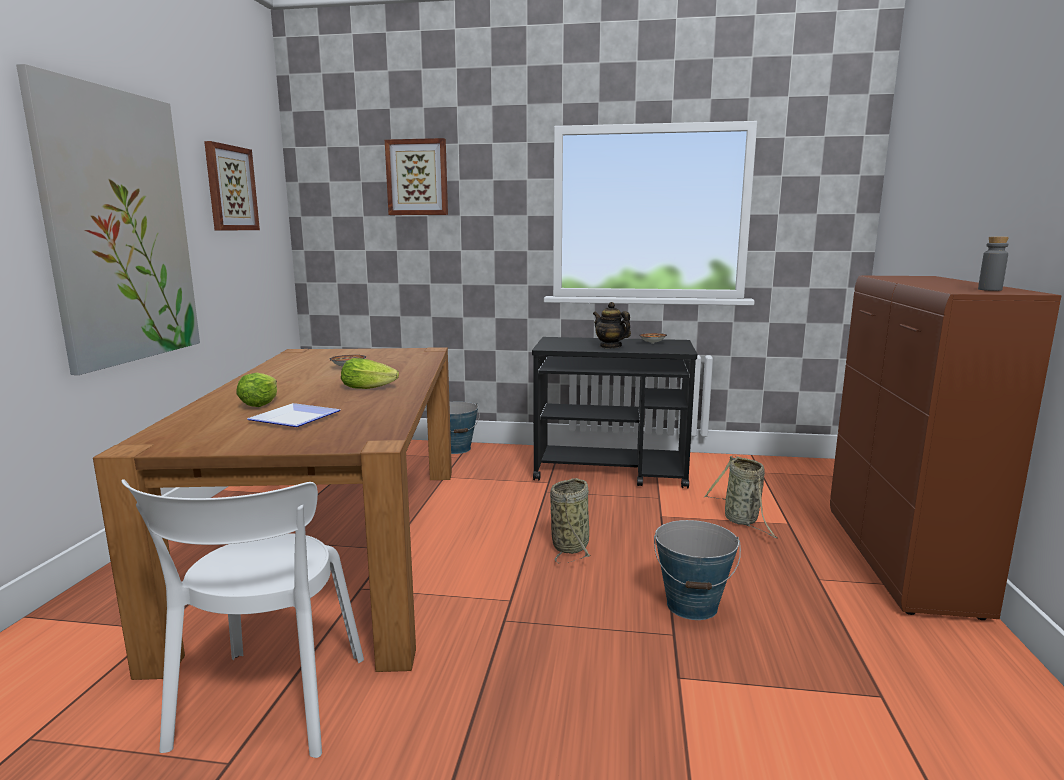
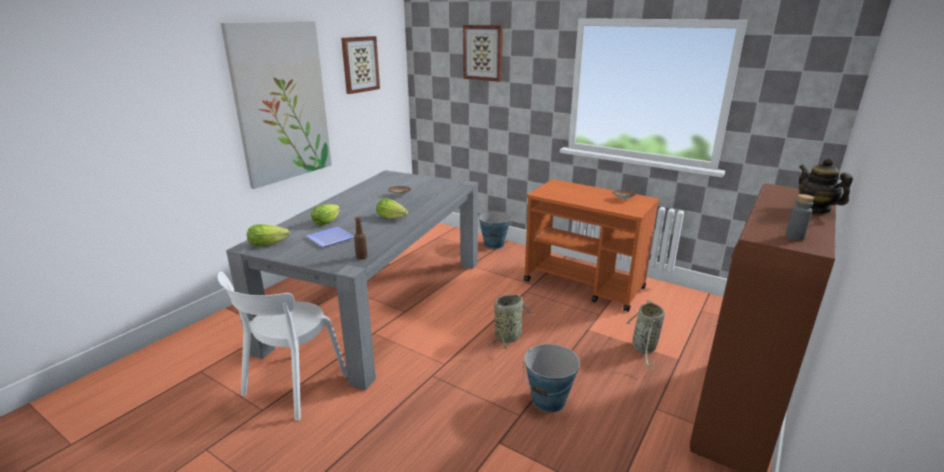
camera: 25 degrees right, 10 degrees up
brown dining table [93,347,452,680] -> grey dining table [226,170,478,390]
black cart [532,337,697,489] -> orange cart [523,179,659,312]
teapot [593,302,631,348] -> teapot moved to [799,158,853,214]
none -> lettuce [247,224,290,246]
none -> brown bottle [354,217,368,260]

